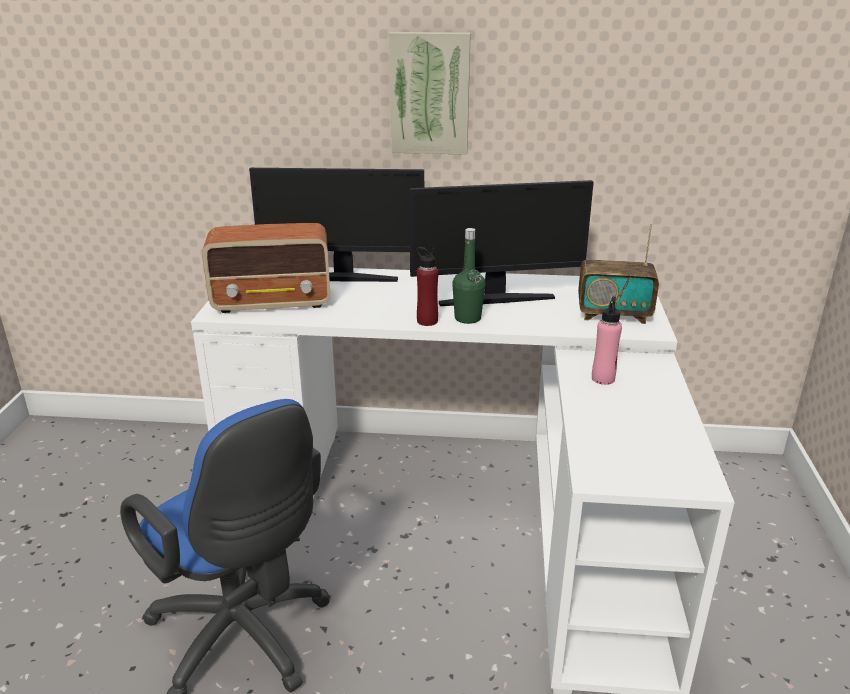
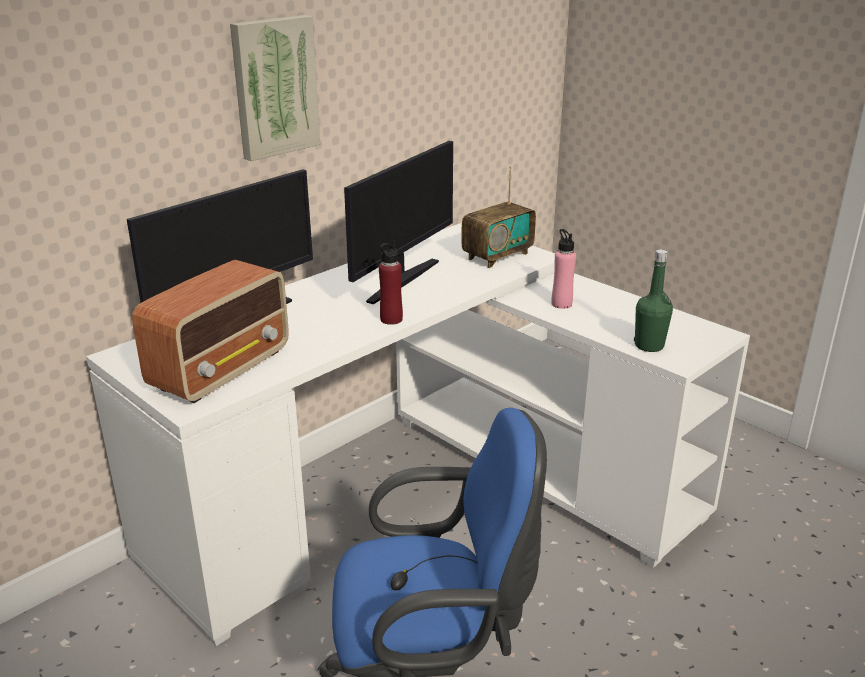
camera: 50 degrees left, 0 degrees up
green bottle [452,228,485,324] -> green bottle moved to [634,249,673,352]

